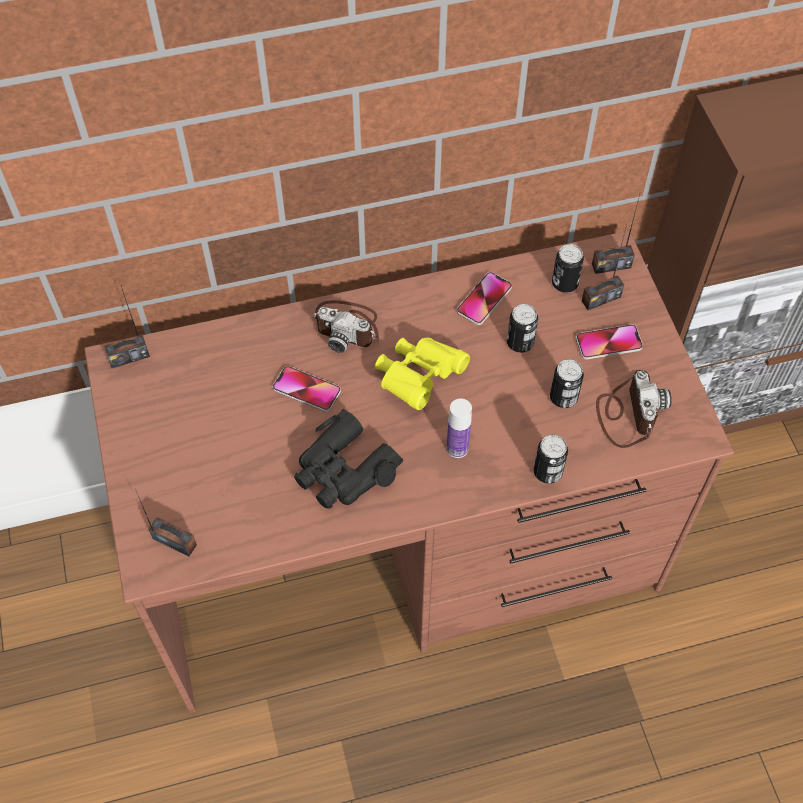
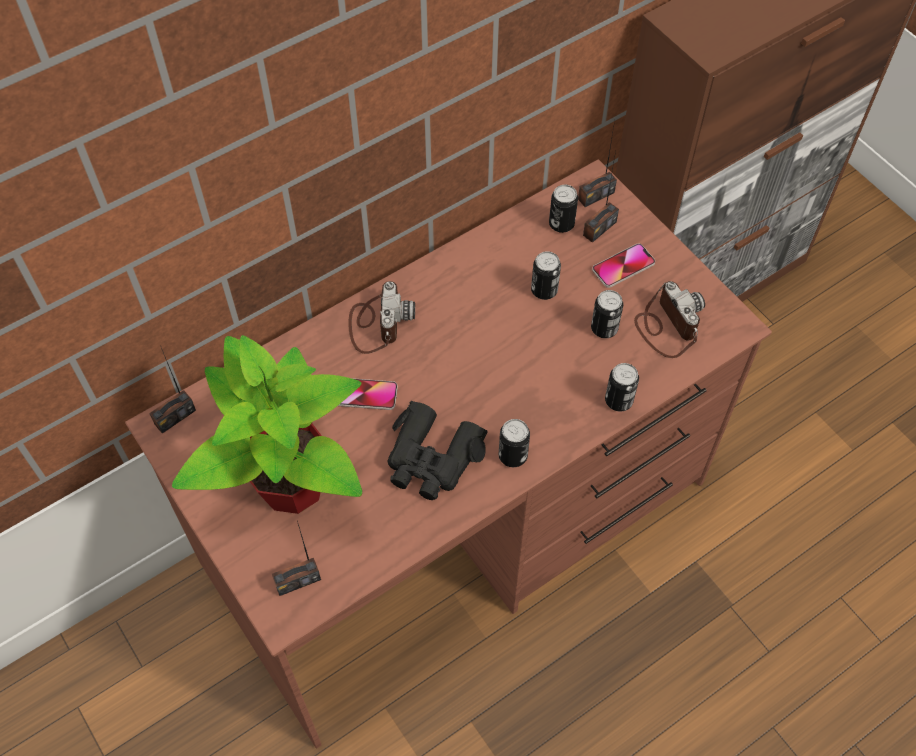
camera: 20 degrees left, 0 degrees up
radio [135,489,197,557] -> radio turned 150 degrees clockwise [272,521,321,596]
camera [311,300,379,353] -> camera turned 90 degrees counterclockwise [348,281,415,354]
yellow binoculars [375,338,470,410] -> none
bottle [447,398,472,458] -> none
phone [457,272,512,325] -> none
none -> potted plant [172,335,362,514]
none -> can [499,419,530,467]

